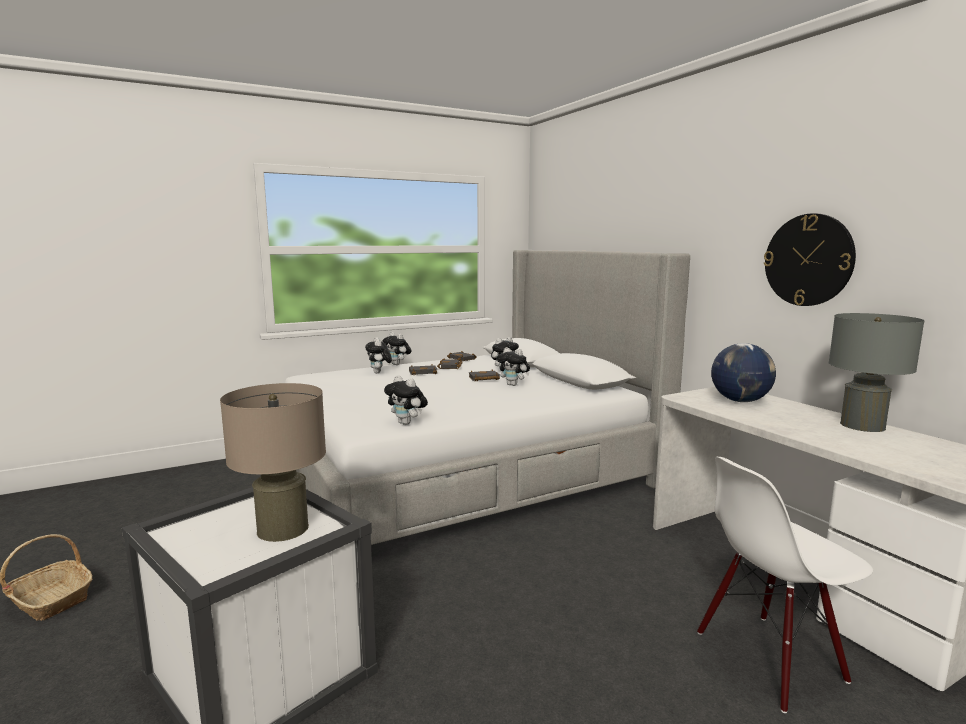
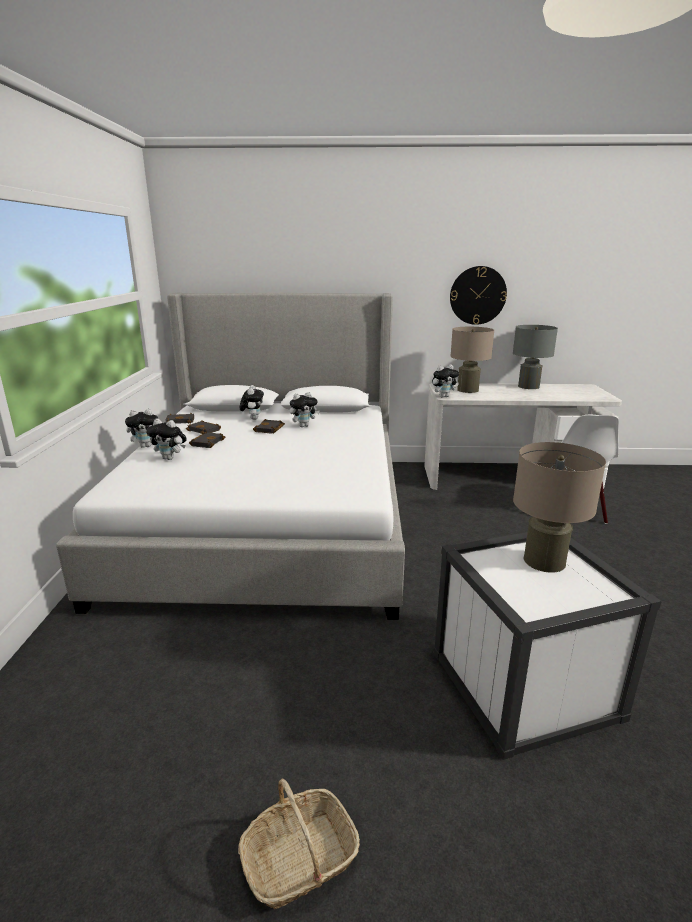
camera: 60 degrees left, 10 degrees up
plush toy [384,375,428,425] -> plush toy moved to [432,364,459,398]
globe [711,343,776,402] -> beige table lamp [451,327,494,393]

